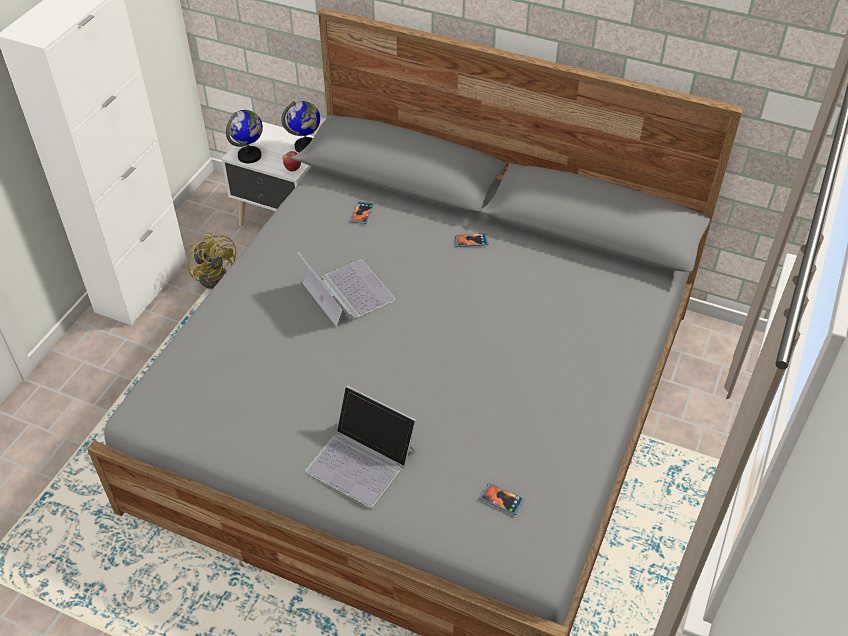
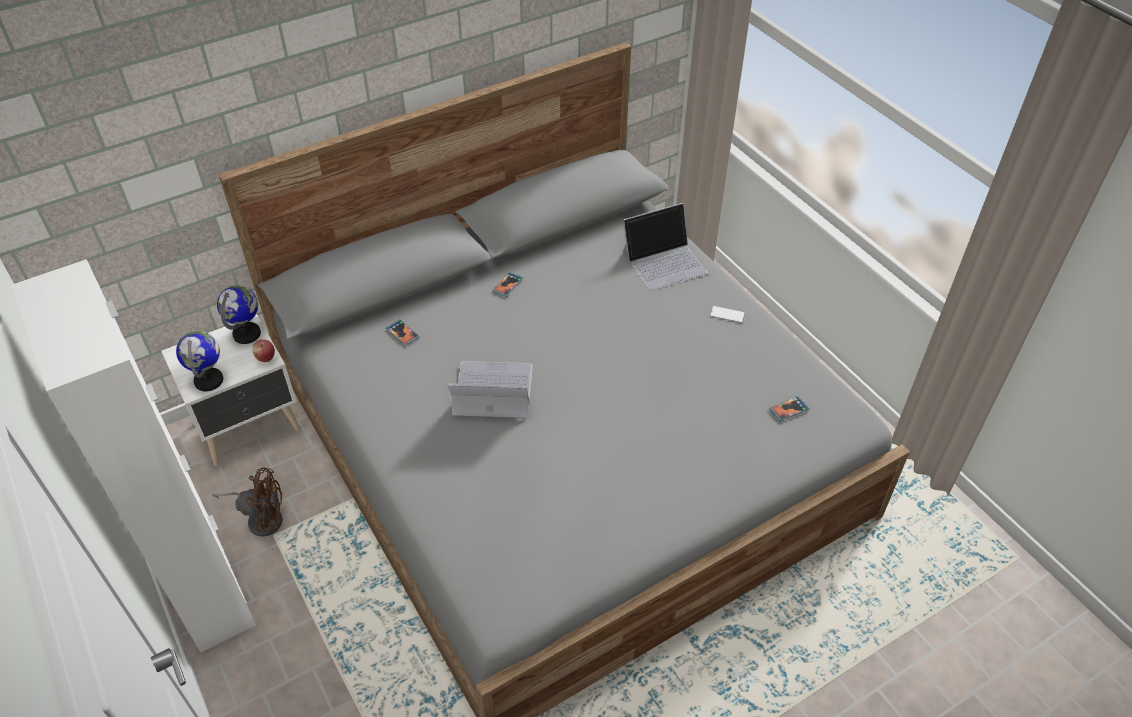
camera: 55 degrees left, 0 degrees up
yellow fan [188,233,236,289] -> brown fan [212,468,283,537]
laptop [305,386,416,508] -> laptop moved to [622,203,709,291]
none -> phone [710,306,745,323]

